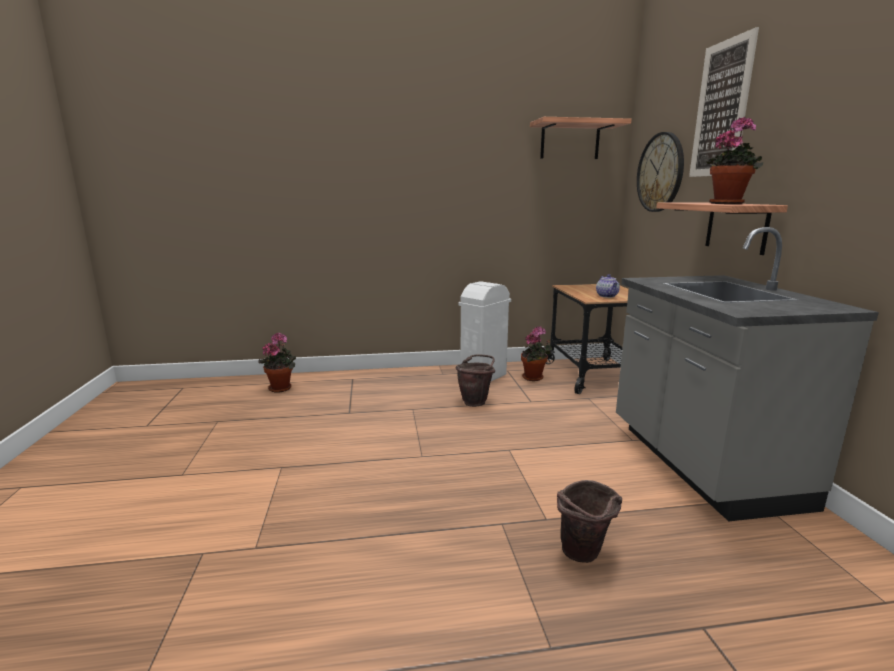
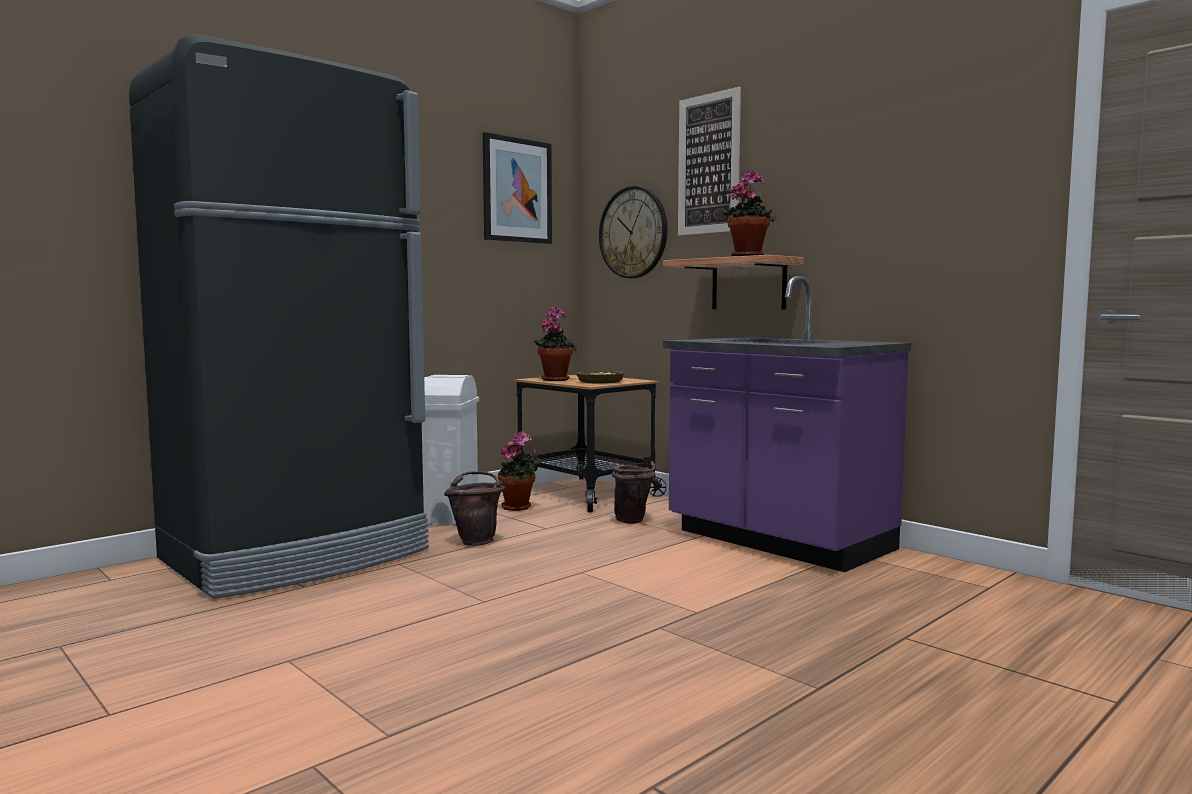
camera: 35 degrees left, 10 degrees down
potted plant [258,332,296,393] -> potted plant moved to [534,306,578,381]
shelf [530,117,632,159] -> picture [483,132,552,244]
brown bucket [557,480,622,563] -> brown bucket moved to [612,461,656,524]
teapot [596,274,620,298] -> bowl [576,371,624,384]
grey counter [616,227,879,521] -> purple counter [663,276,911,572]
none -> black fridge [129,34,429,599]

